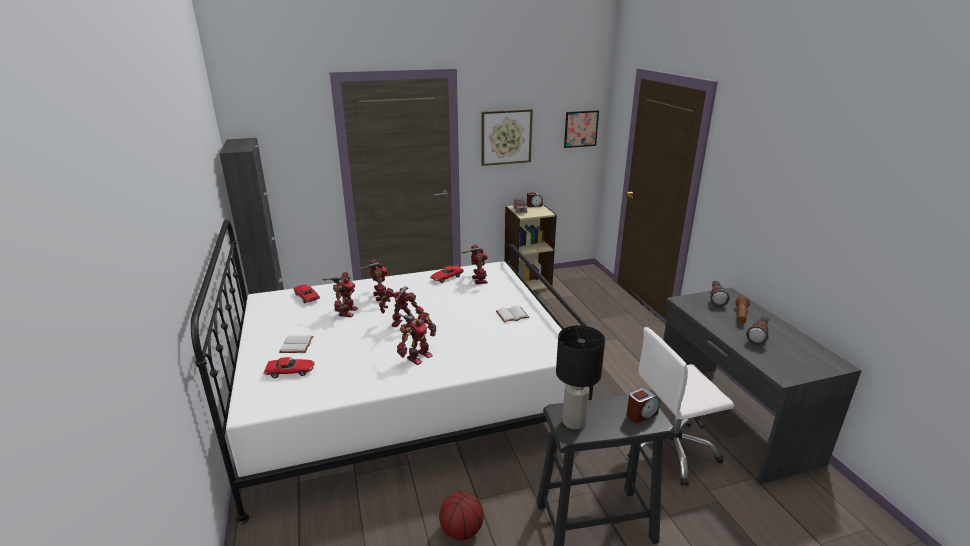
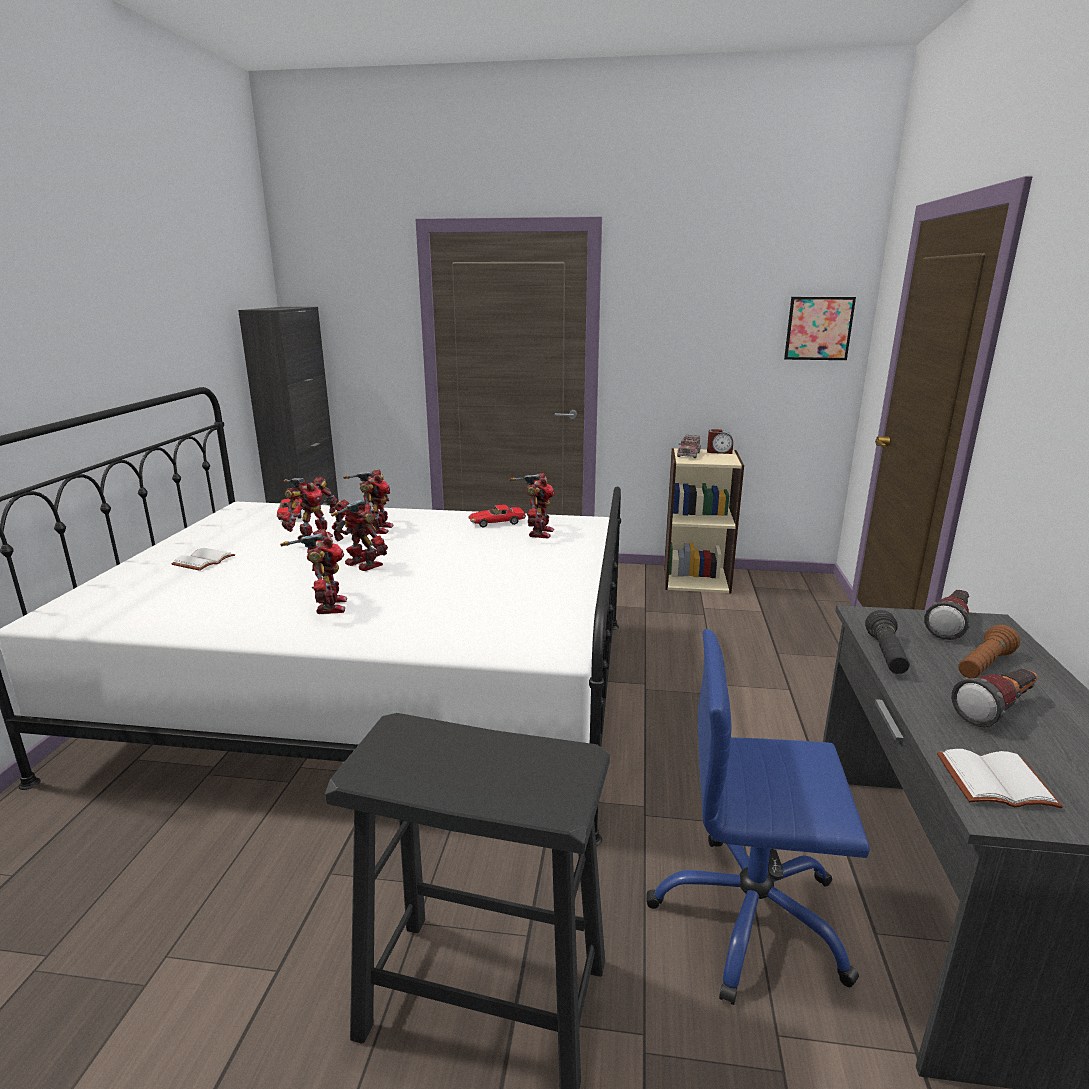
camera: 25 degrees right, 5 degrees down
toy car [264,357,315,378] -> none
toy robot [397,312,436,365] -> toy robot turned 75 degrees counterclockwise [280,529,347,614]
basketball [439,491,484,540] -> none
picture [481,109,533,166] -> none
white book [496,306,530,323] -> white book moved to [937,749,1063,808]
black table lamp [556,325,605,429] -> none
white office chair [627,327,734,486] -> blue office chair [646,629,870,1005]
alarm clock [627,388,660,423] -> none
none -> black flashlight [865,610,910,674]

